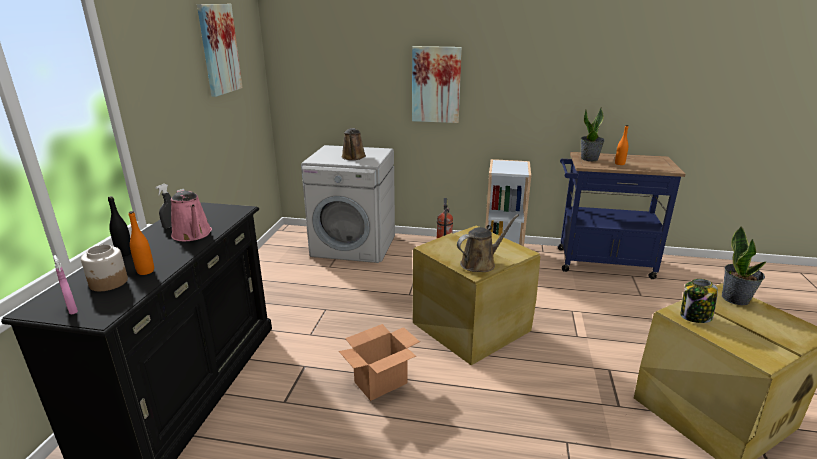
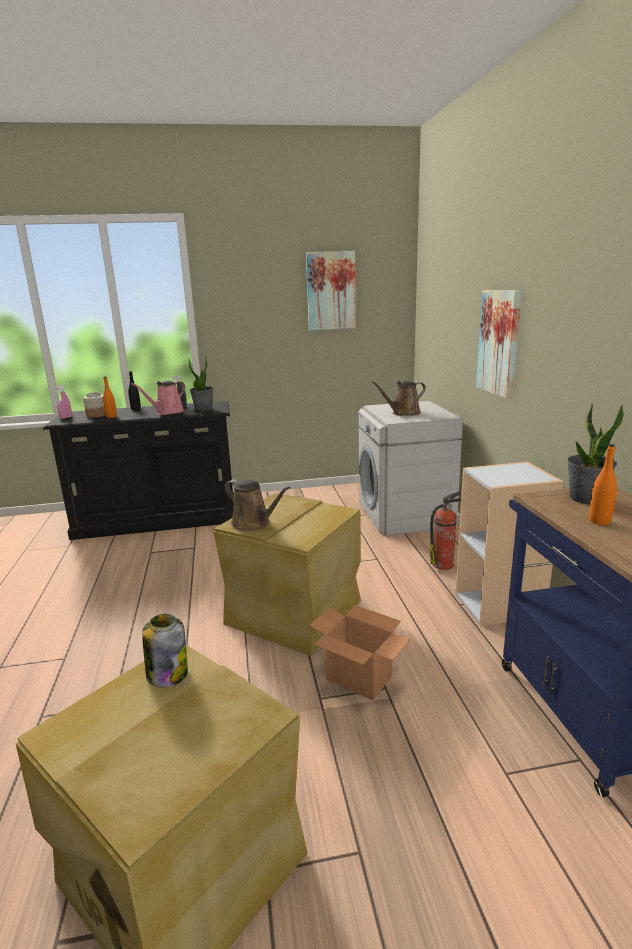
camera: 70 degrees right, 5 degrees down
cardboard box [339,324,420,401] -> cardboard box moved to [310,605,410,700]
potted plant [721,226,766,305] -> potted plant moved to [189,357,214,412]

